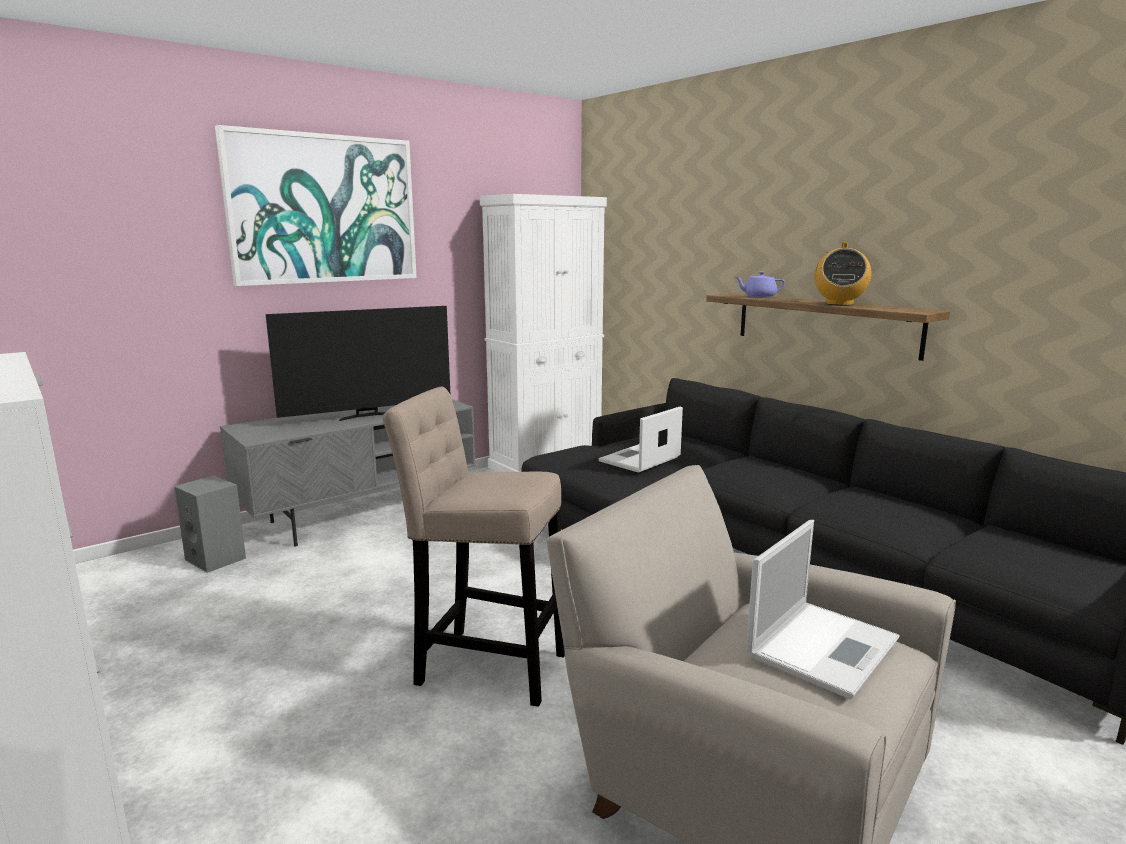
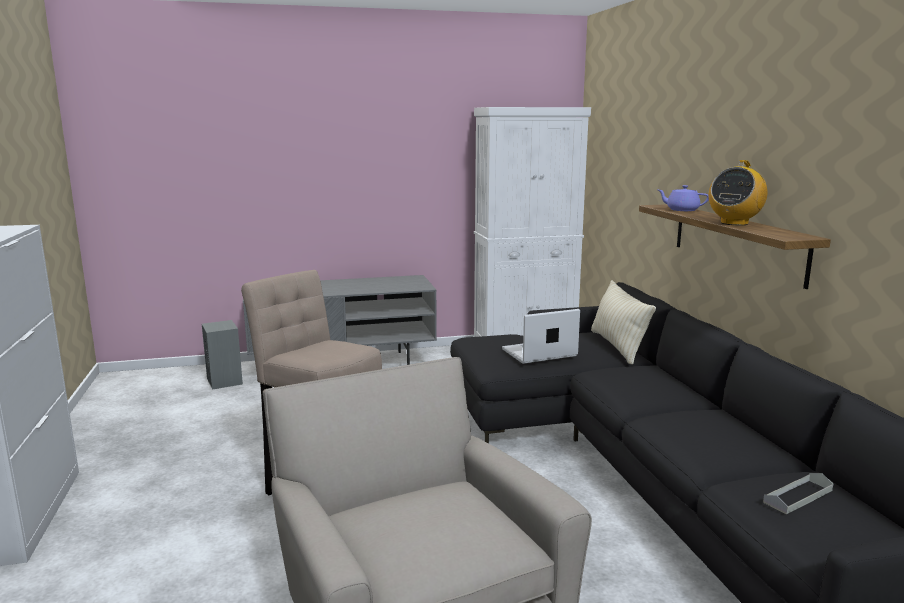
camera: 25 degrees right, 0 degrees up
picture [215,125,417,286] -> none
television [266,306,450,421] -> none
laptop [746,520,900,699] -> none
none -> beige pillow [591,280,656,365]
none -> grey tray [763,473,833,514]

